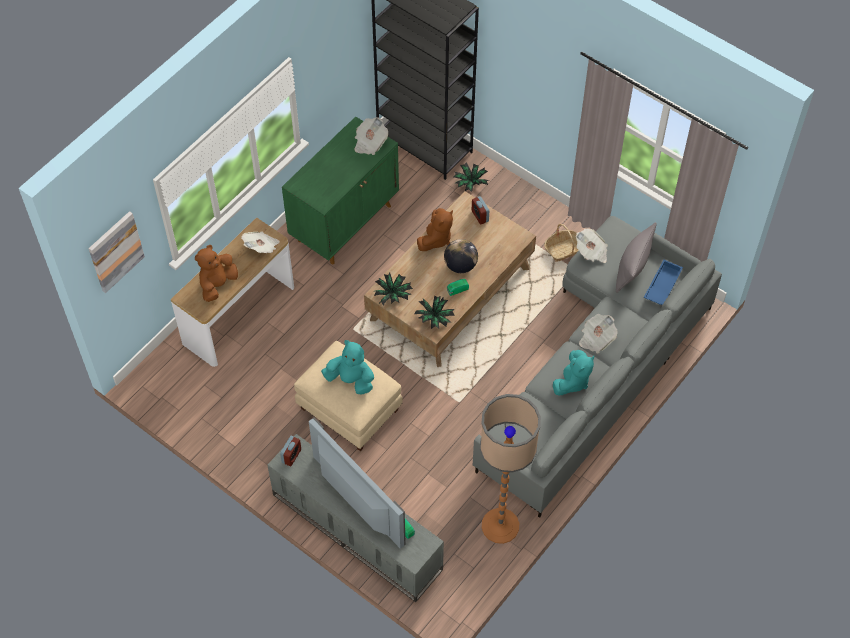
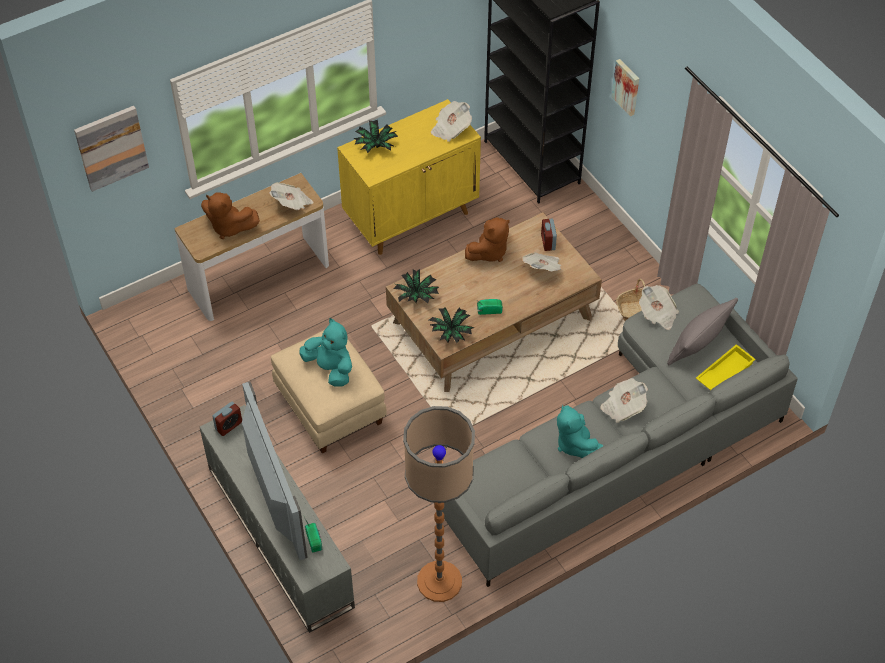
camera: 20 degrees right, 5 degrees down
brown plush toy [195,245,238,302] -> brown plush toy turned 120 degrees counterclockwise [201,192,260,239]
green cabinet [282,117,399,264] -> yellow cabinet [337,99,481,255]
globe [444,239,478,273] -> none
potted plant [454,162,489,192] -> potted plant moved to [353,120,398,153]
turquoise plush toy [553,350,594,395] -> turquoise plush toy turned 105 degrees clockwise [557,405,603,458]
blue tray [644,260,683,305] -> yellow tray [696,344,756,390]
none -> newspaper [522,252,562,271]
none -> picture [611,59,639,116]

